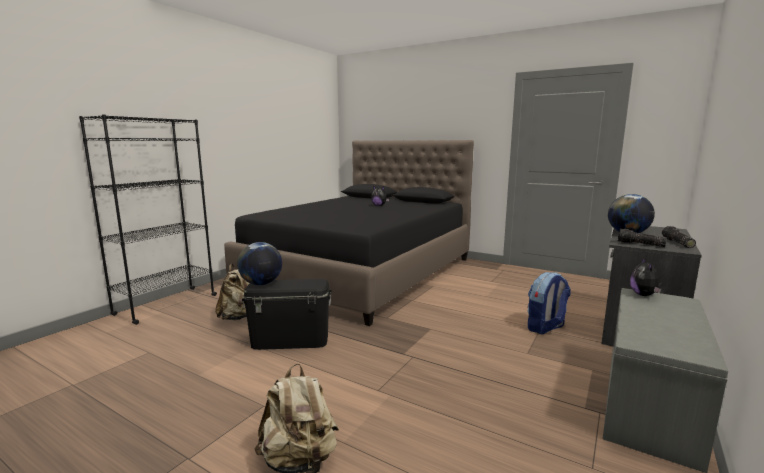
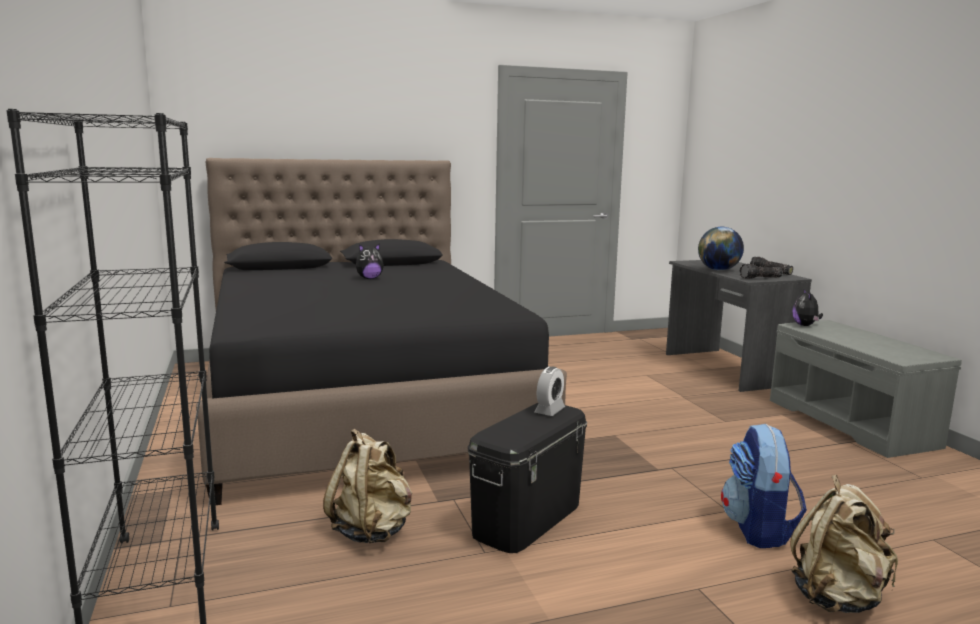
camera: 50 degrees left, 0 degrees up
globe [237,242,282,285] -> none
backpack [527,272,571,334] -> backpack moved to [721,424,807,548]
plush toy [630,258,663,296] -> plush toy turned 45 degrees clockwise [792,289,823,326]
none -> alarm clock [534,367,565,416]

